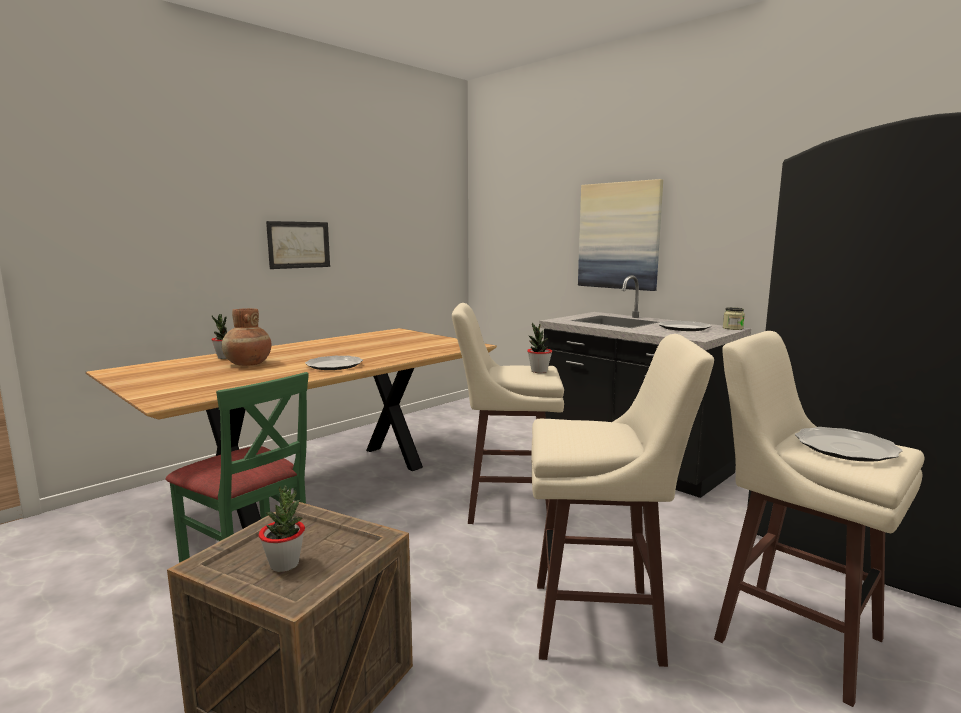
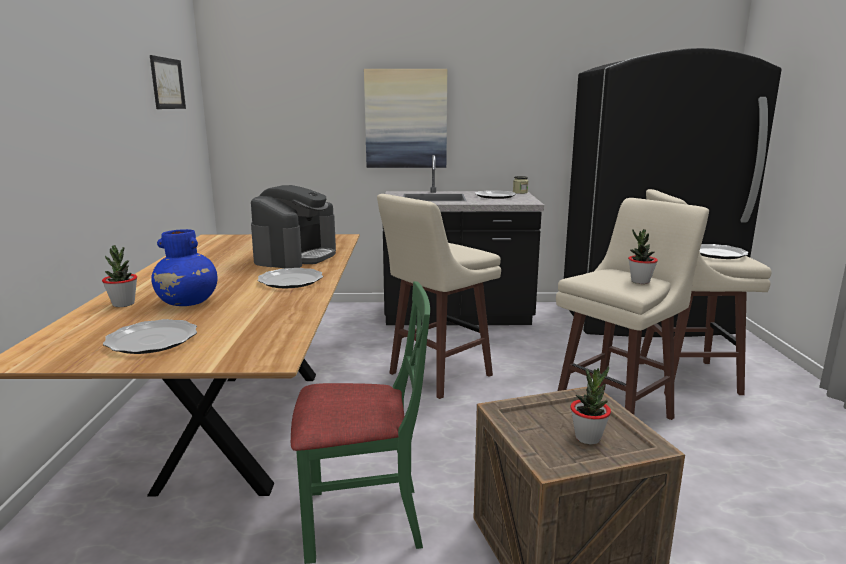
camera: 45 degrees left, 5 degrees up
brown vase [222,308,272,366] -> blue vase [151,229,218,306]
picture [266,221,330,269] -> picture moved to [150,55,186,109]
potted plant [527,323,552,373] -> potted plant moved to [628,229,658,284]
none -> plate [103,319,197,354]
none -> coffee machine [251,185,336,268]

